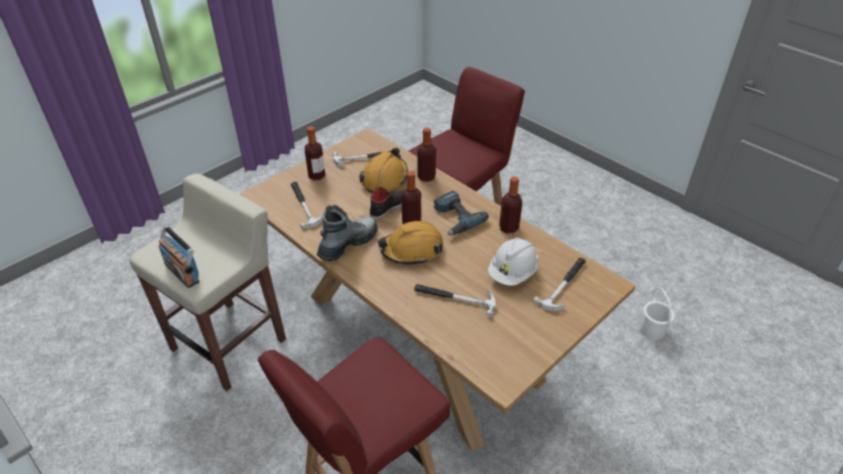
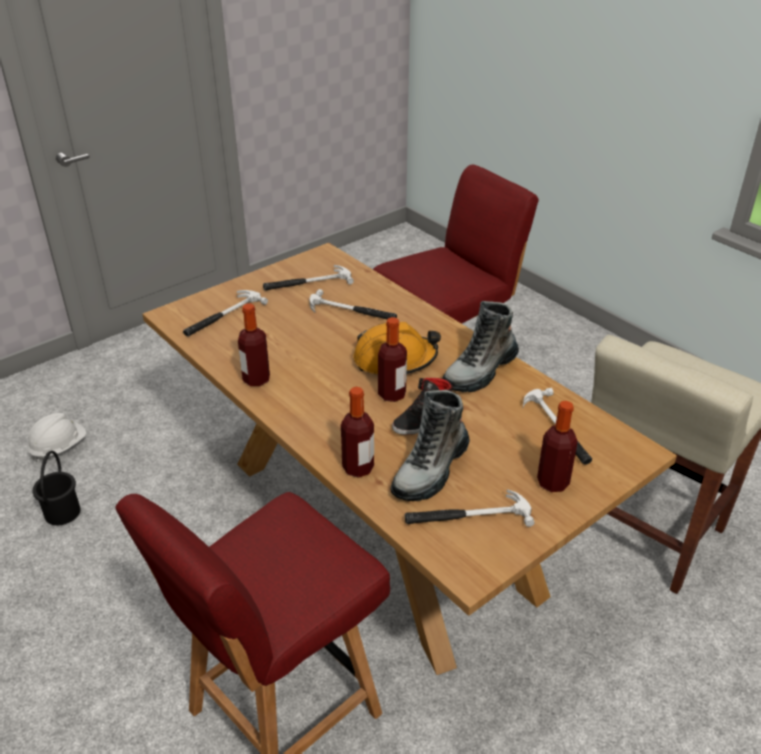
camera: 175 degrees left, 5 degrees down
radio [159,226,199,288] -> none
orange hard hat [359,148,408,193] -> boot [391,390,470,501]
power drill [434,191,489,235] -> none
white hard hat [488,237,539,286] -> white hard hat moved to [27,413,86,462]
white bucket [640,287,675,340] -> black bucket [32,451,81,525]
none -> hammer [263,265,354,291]

